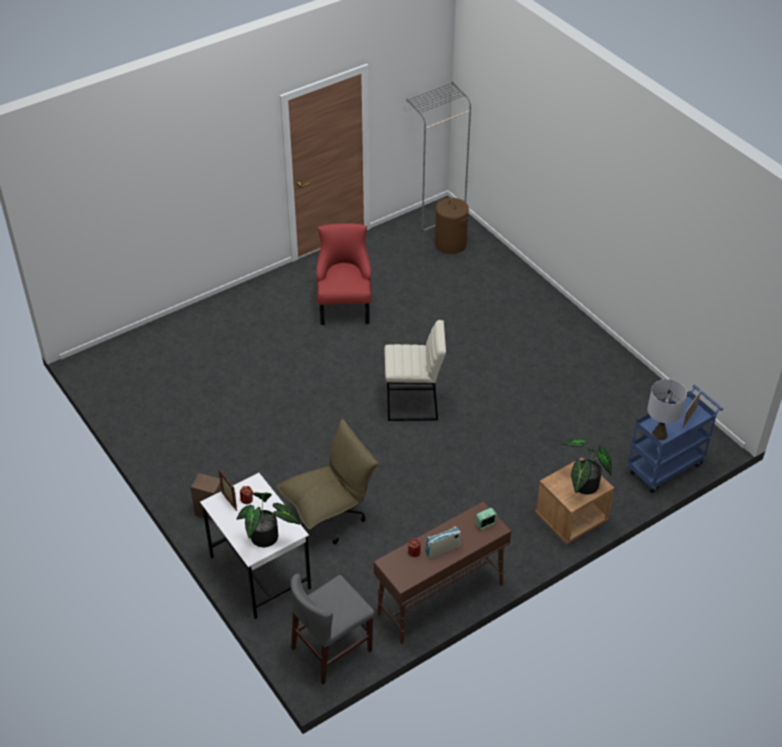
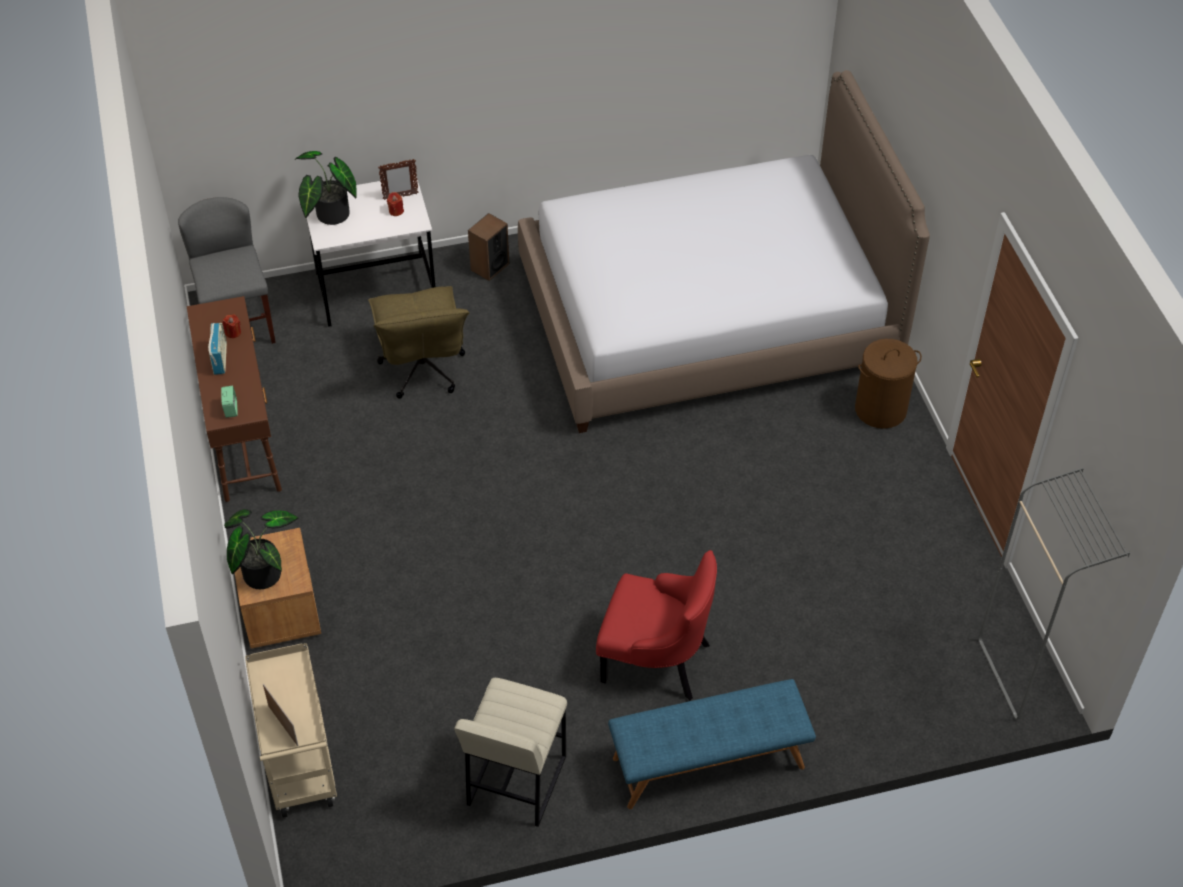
camera: 110 degrees right, 5 degrees up
red chair [316,223,372,325] -> red chair moved to [596,550,717,701]
beige chair [385,320,446,421] -> beige chair moved to [454,678,567,827]
brown laundry basket [435,198,469,254] -> brown laundry basket moved to [855,339,922,429]
blue cart [627,384,723,493] -> beige cart [245,643,337,818]
grey table lamp [648,379,687,440] -> none
none -> bed [518,70,930,433]
none -> blue bench [608,679,816,809]

